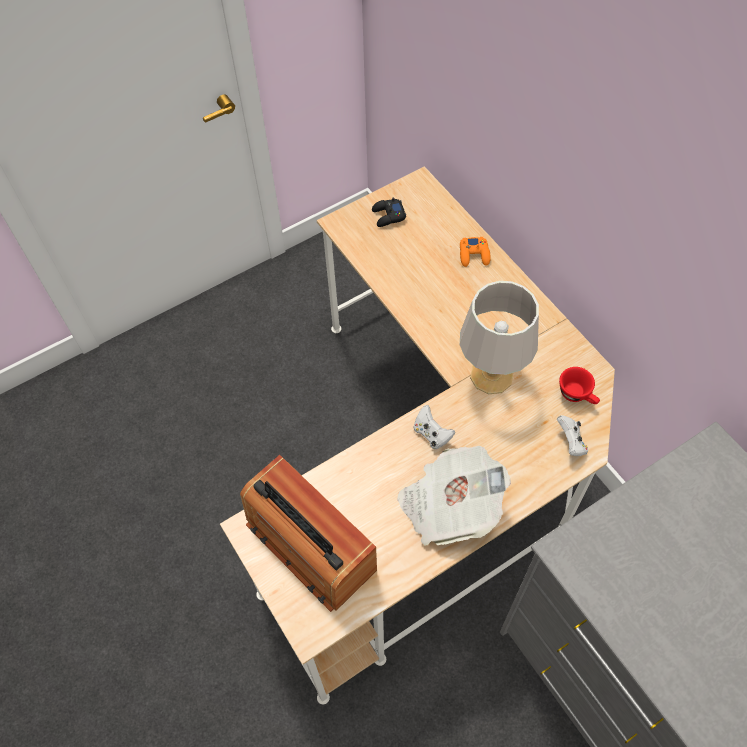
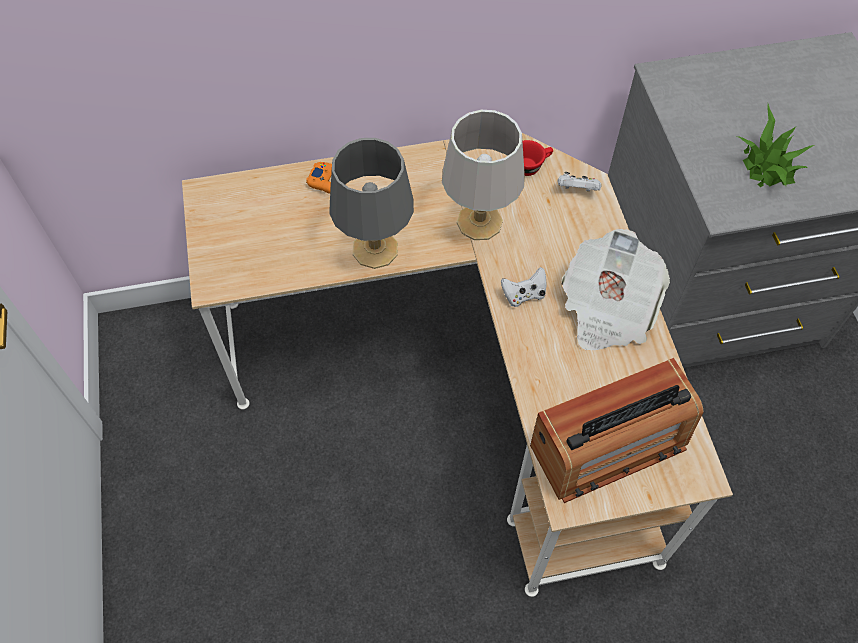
camera: 70 degrees left, 0 degrees up
black game controller [372,198,406,227] -> none
none -> grey table lamp [329,138,414,269]
none -> potted plant [737,104,814,187]

